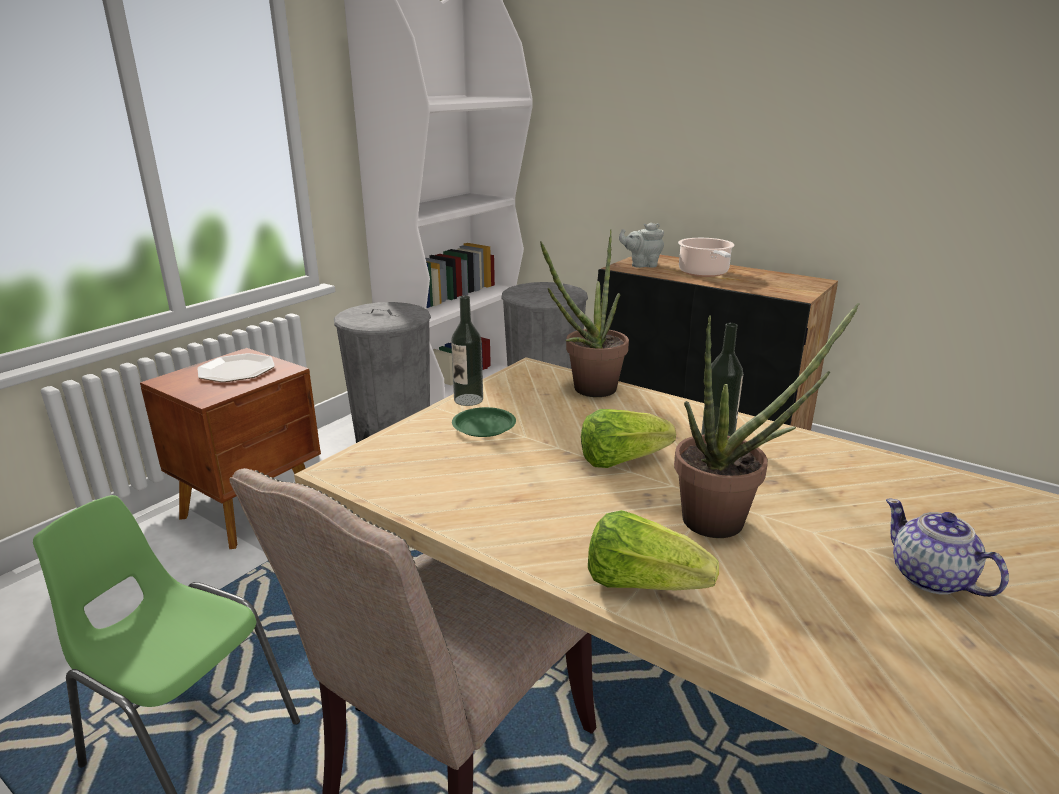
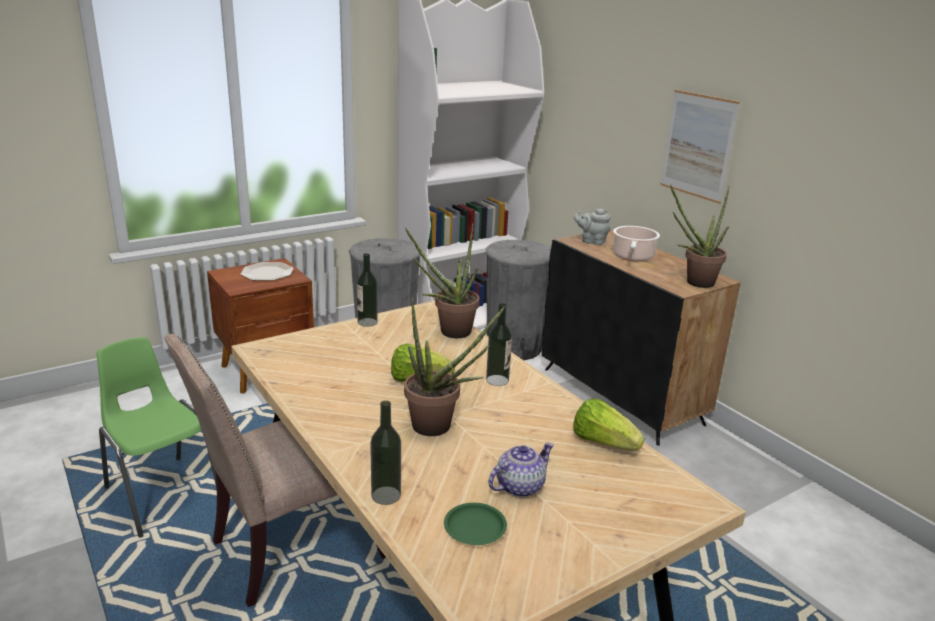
camera: 20 degrees right, 0 degrees up
green plate [452,407,516,437] -> green plate moved to [444,503,507,545]
lettuce [588,510,719,590] -> lettuce moved to [573,399,644,451]
teapot [886,499,1009,597] -> teapot turned 60 degrees clockwise [488,442,554,497]
none -> bottle [370,401,401,505]
none -> picture [660,90,740,204]
none -> potted plant [670,184,729,288]

